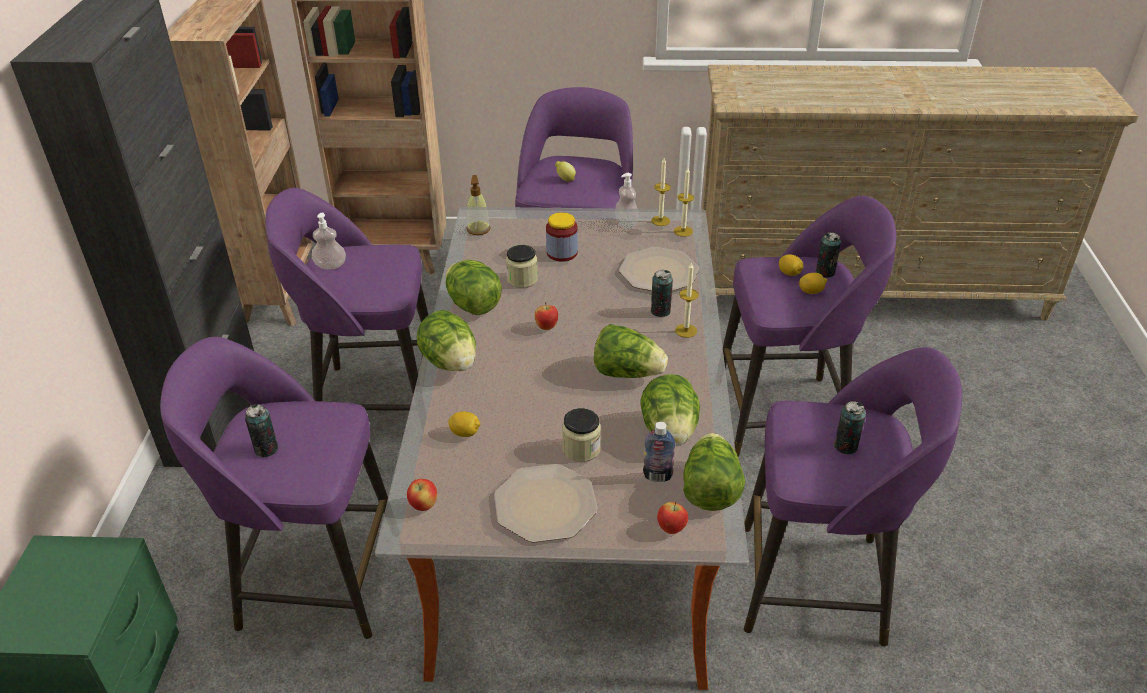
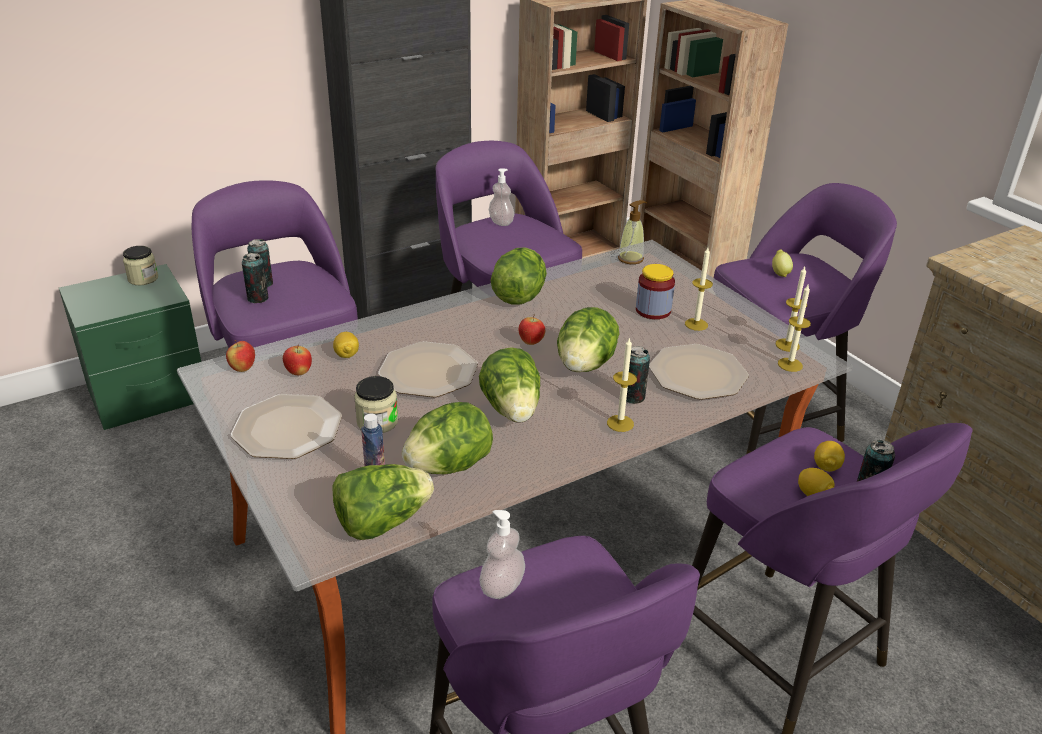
camera: 55 degrees right, 5 degrees down
lettuce [417,310,476,371] -> lettuce moved to [557,307,619,372]
jar [506,245,538,288] -> jar moved to [123,246,158,285]
soap dispenser [615,173,639,229] -> soap dispenser moved to [479,510,525,599]
apple [657,502,688,534] -> apple moved to [283,344,312,375]
can [834,401,866,455] -> can moved to [242,253,268,303]
none -> plate [378,341,478,397]
none -> candle [685,248,713,331]

